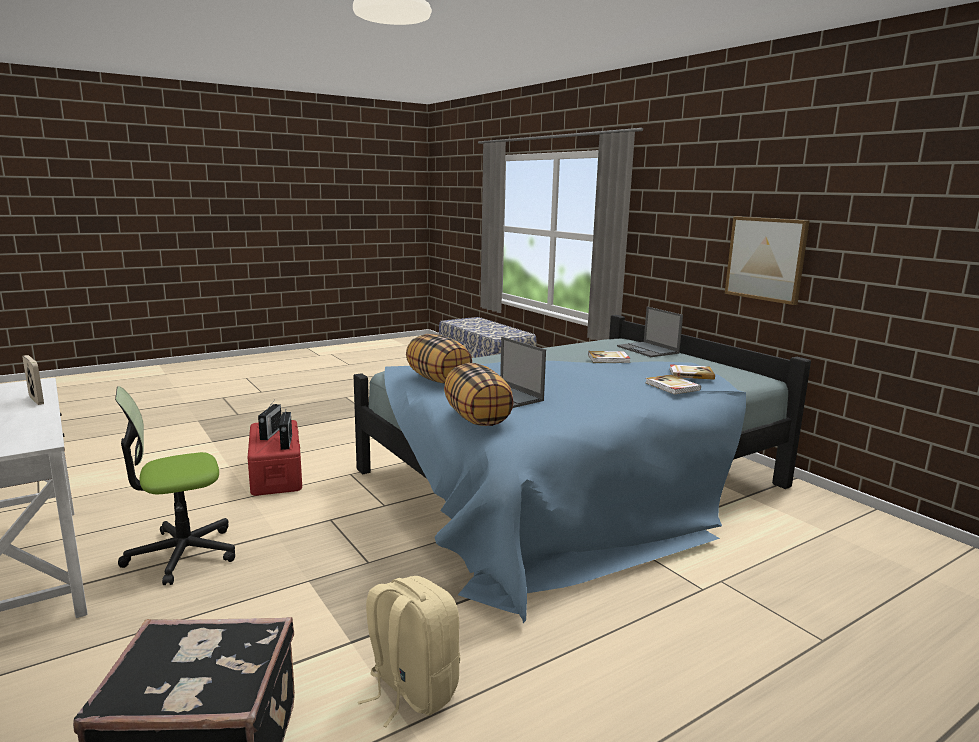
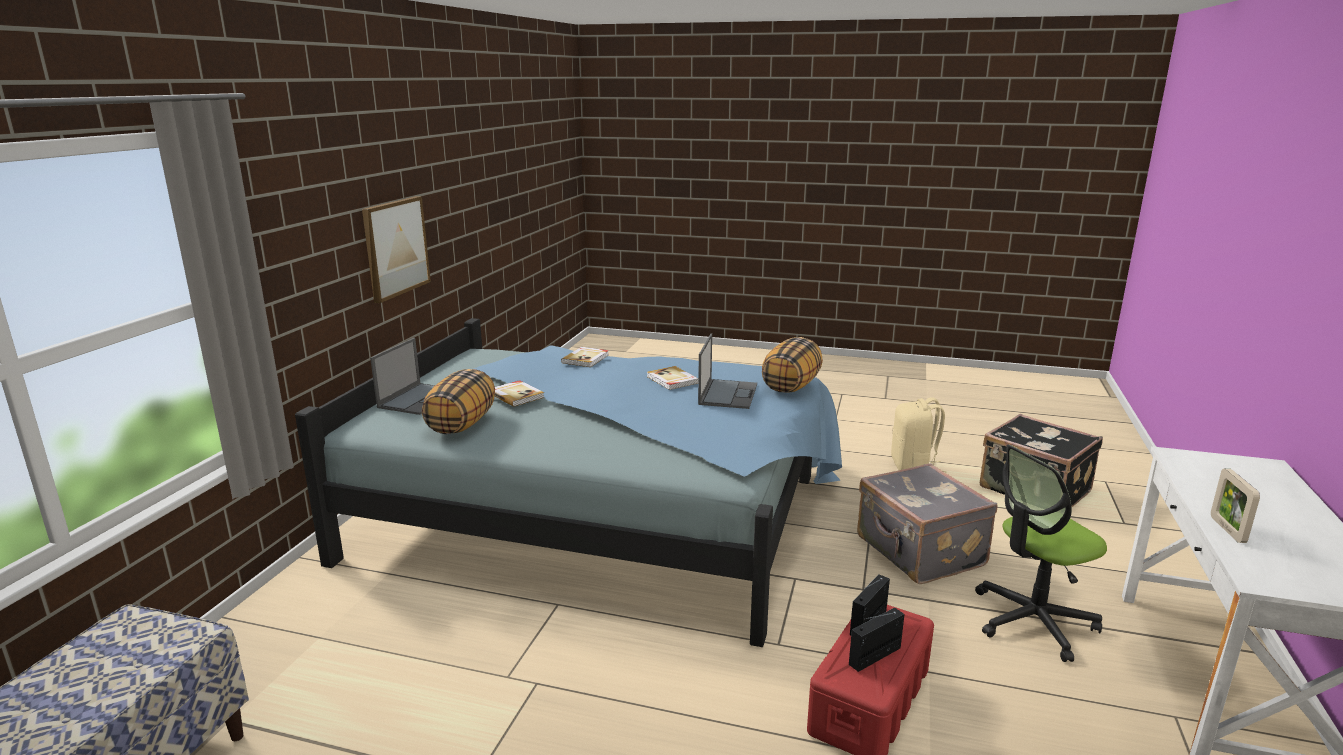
camera: 130 degrees left, 5 degrees up
office chair [115,386,235,585] -> office chair turned 135 degrees clockwise [975,445,1107,662]
pillow [406,334,472,384] -> pillow moved to [422,369,495,434]
book [670,364,715,380] -> book moved to [647,366,698,390]
none -> grey suitcase [857,463,997,584]

